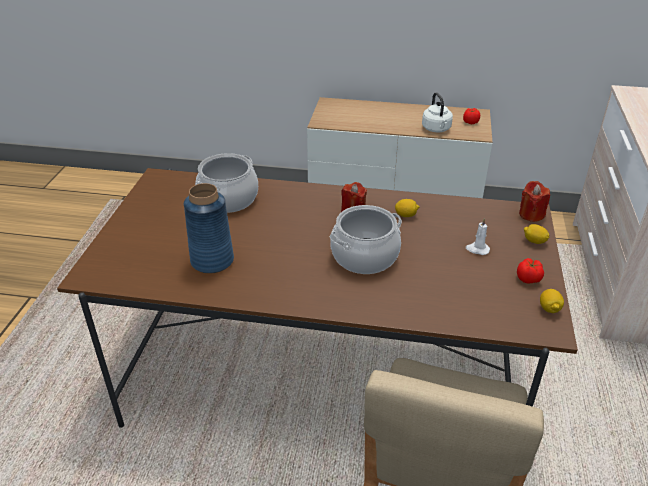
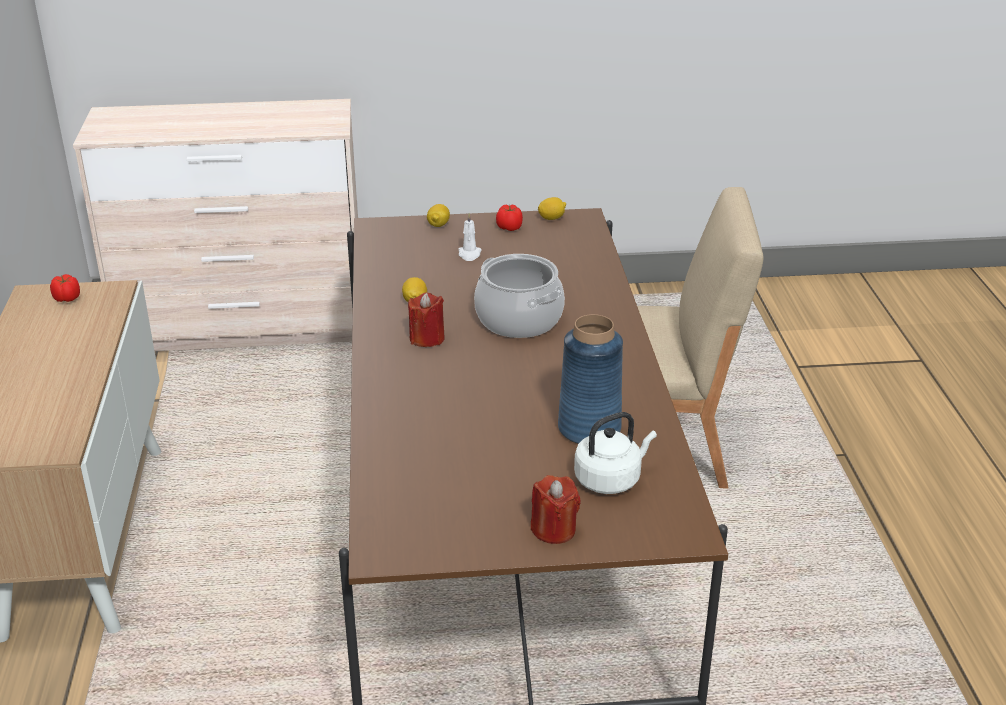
camera: 105 degrees left, 5 degrees down
cooking pot [195,153,258,213] -> none
white kettle [422,92,453,133] -> white kettle moved to [574,412,657,494]
red candle [519,181,550,222] -> red candle moved to [531,475,581,544]

